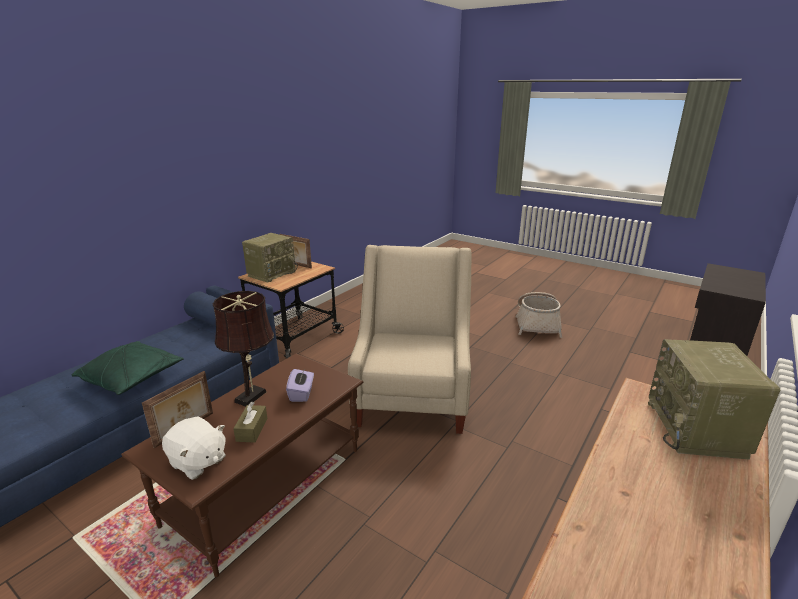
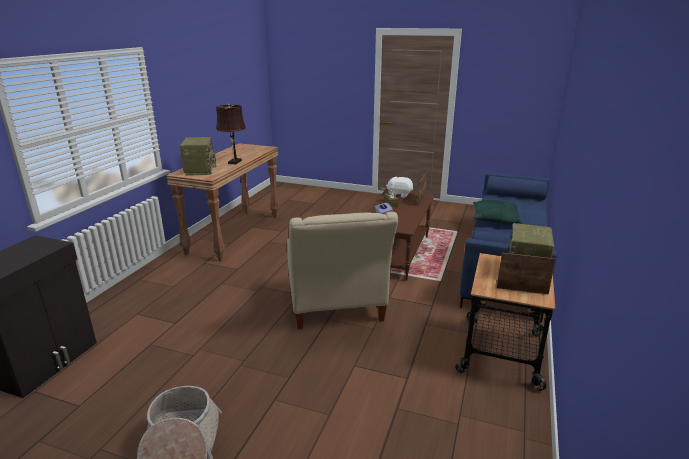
camera: 165 degrees right, 0 degrees up
brown table lamp [213,291,274,407] -> brown table lamp moved to [216,104,246,164]

